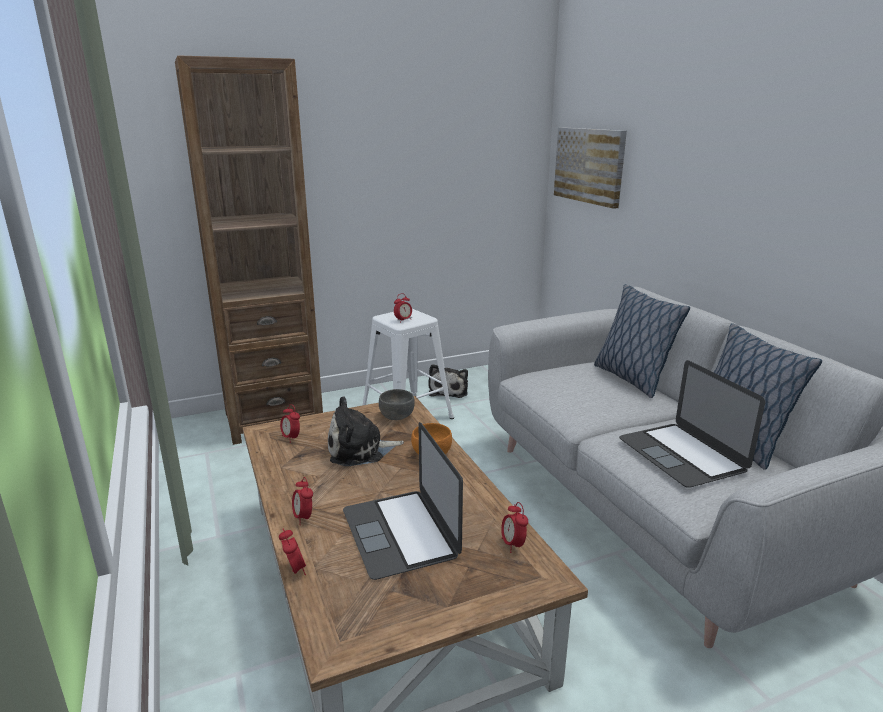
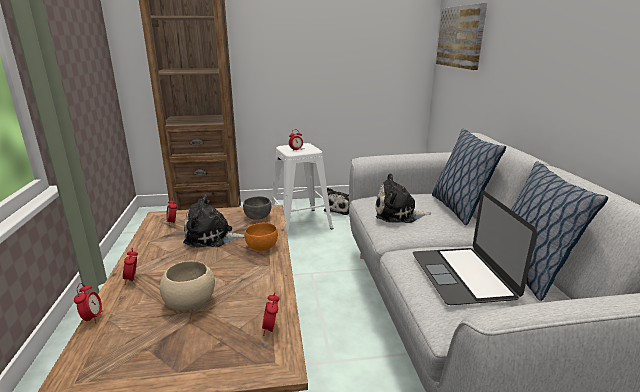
camera: 15 degrees right, 0 degrees up
laptop [343,422,463,580] -> beige bowl [160,260,215,311]
none -> plush toy [376,173,431,223]

